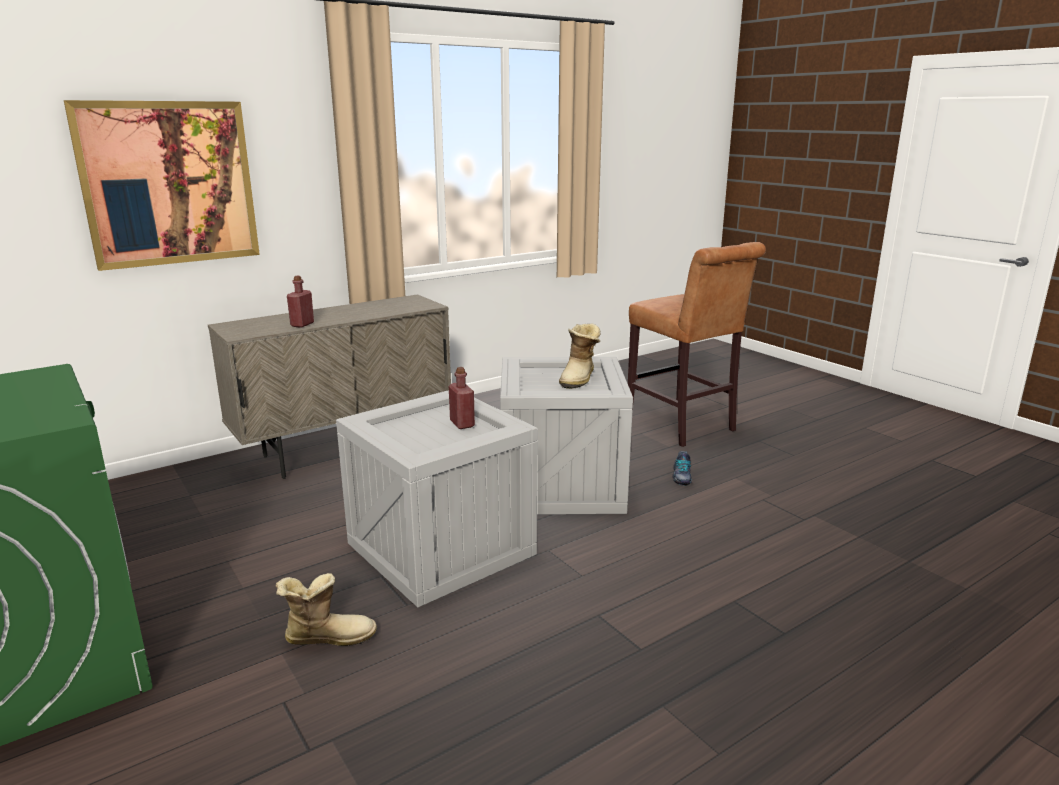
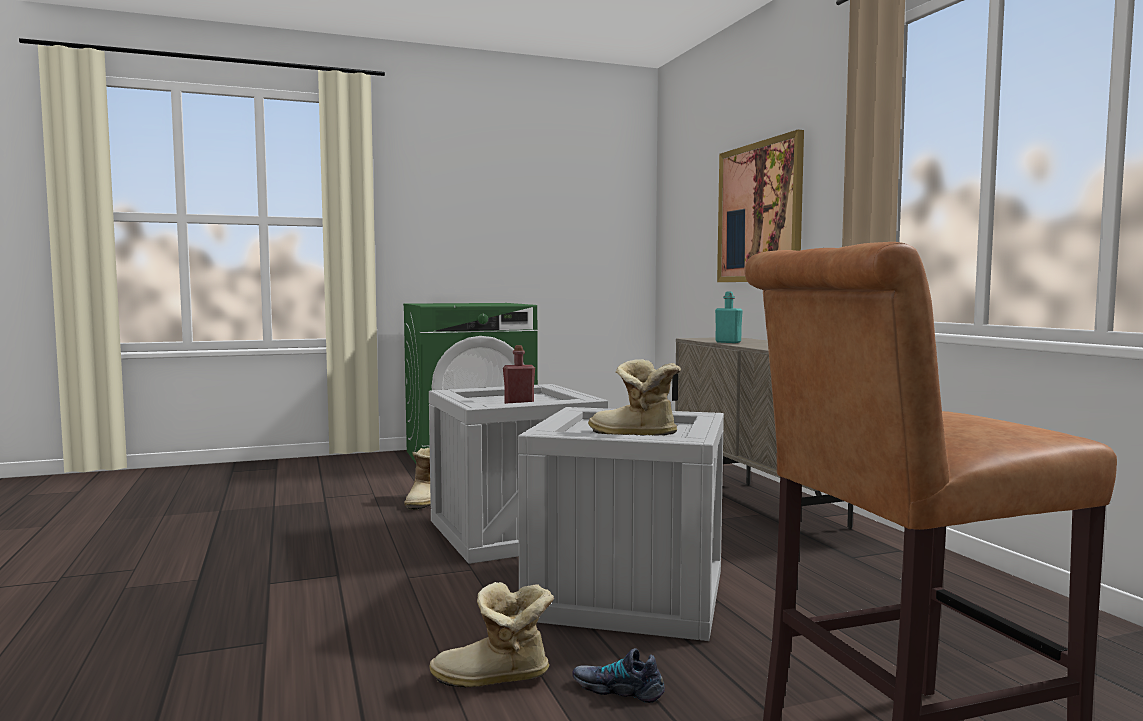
camera: 105 degrees right, 15 degrees down
red bottle [287,276,314,328] -> turquoise bottle [715,292,743,343]
none -> boot [429,582,554,688]

